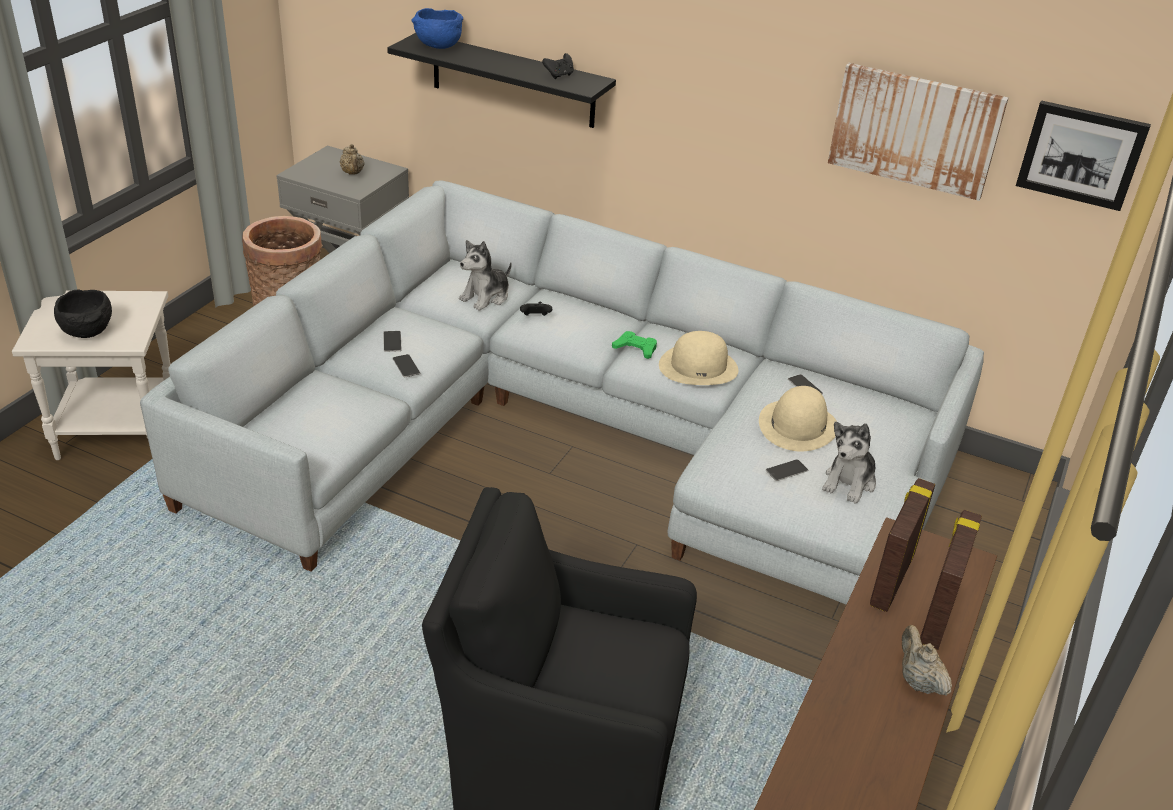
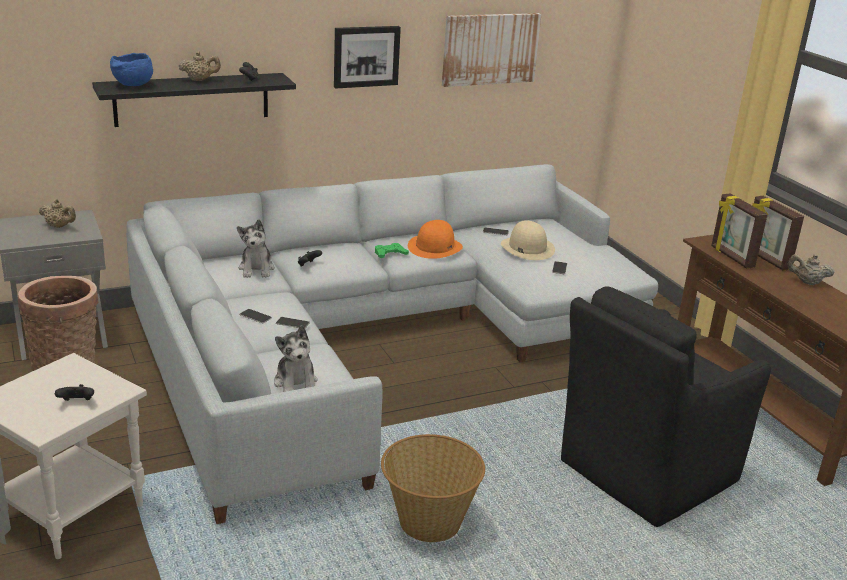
camera: 50 degrees left, 10 degrees down
black bowl [54,289,112,338] -> black game controller [55,384,94,401]
beige hat [659,331,738,385] -> orange hat [408,220,463,259]
plush toy [822,422,876,504] -> plush toy moved to [274,325,318,392]
picture [1016,100,1151,211] -> picture moved to [334,26,401,89]
none -> beige teapot [178,51,221,81]
none -> basket [381,434,485,542]

